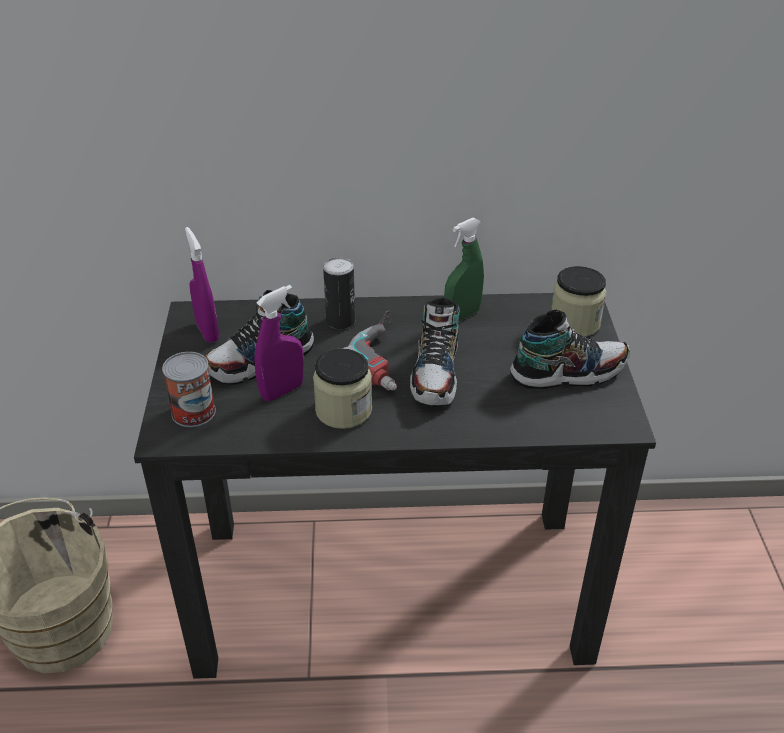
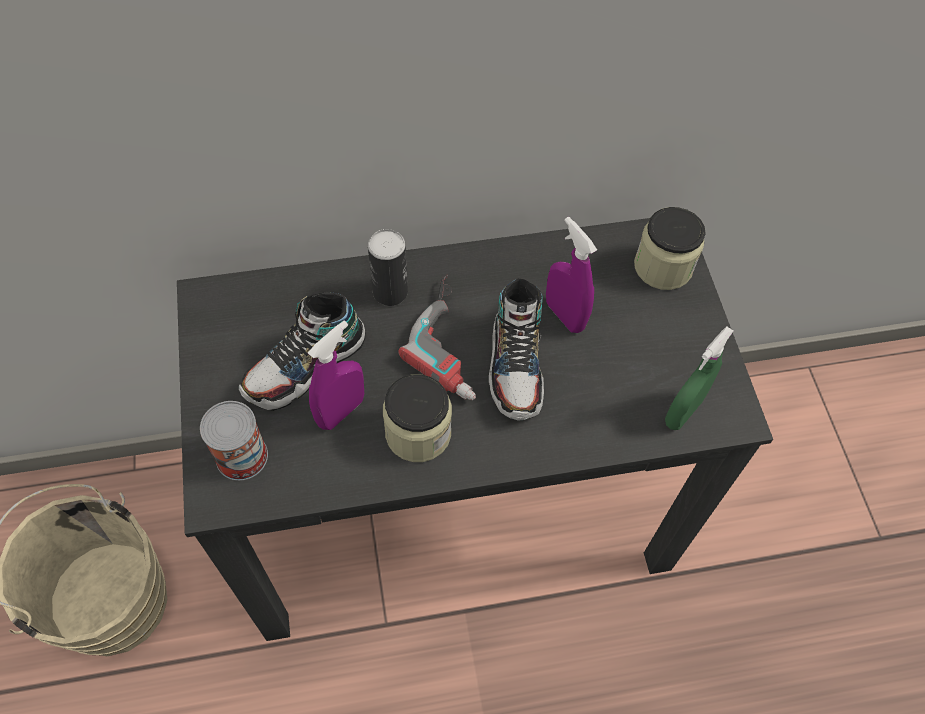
camera: 10 degrees left, 20 degrees up
purple spray bottle [185,227,219,343] -> purple spray bottle moved to [546,217,597,333]
green spray bottle [444,218,484,322] -> green spray bottle moved to [665,326,733,430]
shoe [510,310,630,389] -> none

